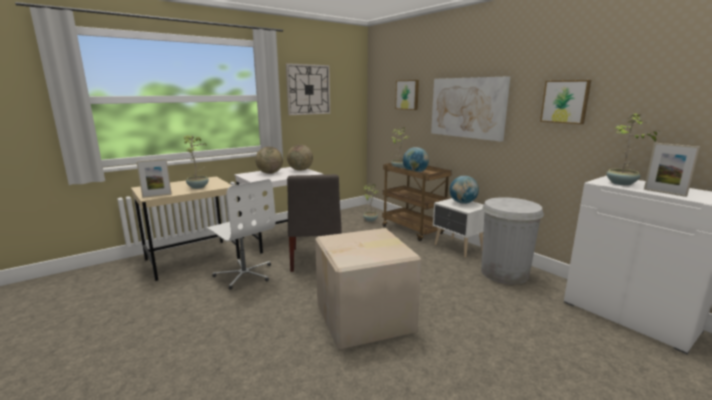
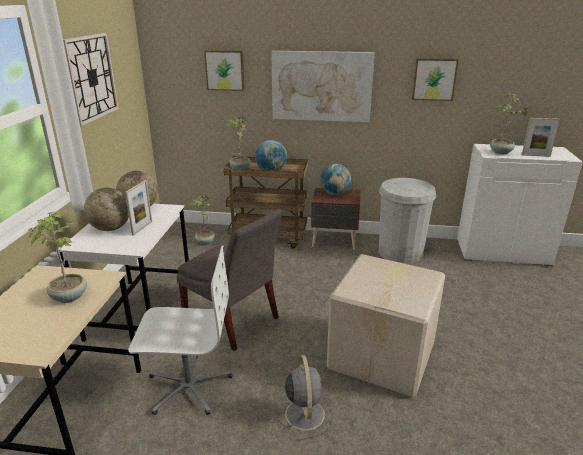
camera: 45 degrees left, 10 degrees up
picture frame [136,159,172,198] -> picture frame moved to [125,180,152,236]
white nightstand [433,198,484,258] -> brown nightstand [311,188,360,250]
none -> grey fan [275,355,333,441]

